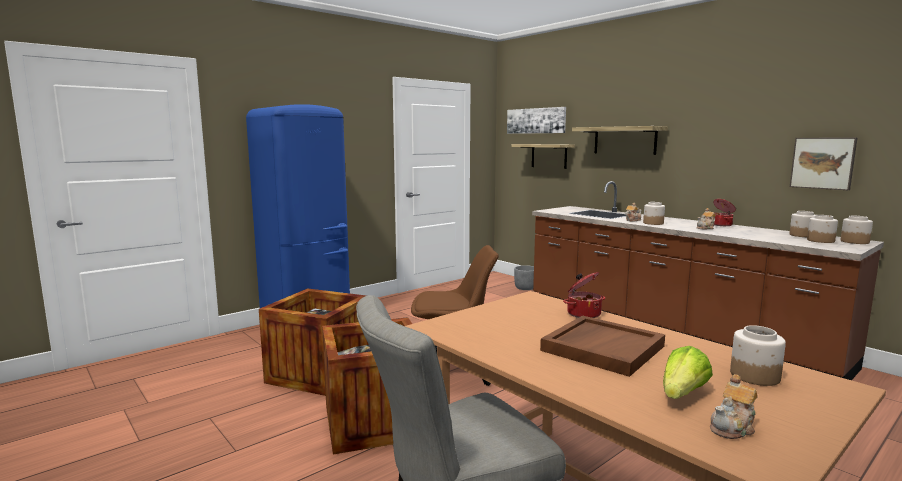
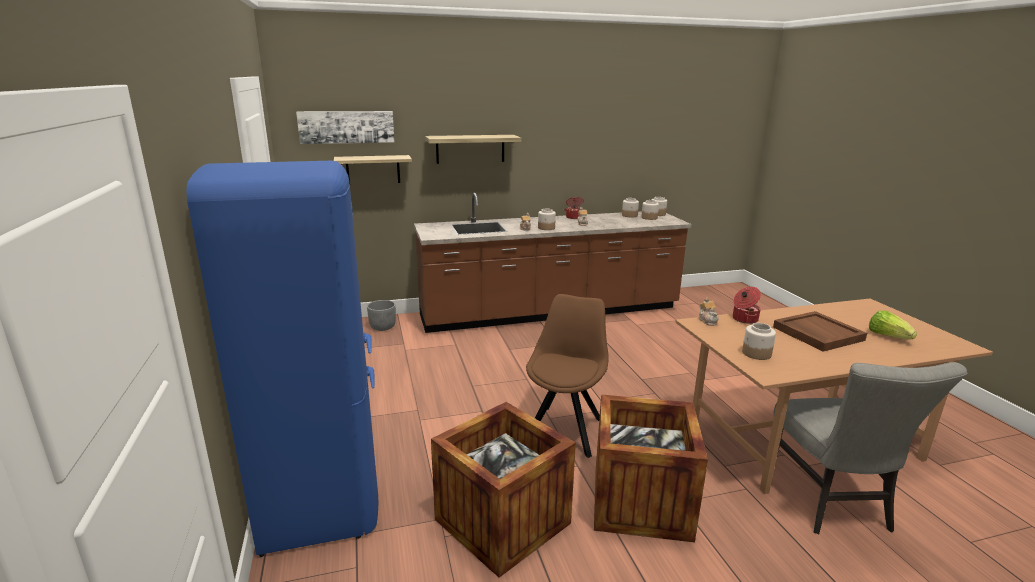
camera: 65 degrees left, 10 degrees up
teapot [710,374,758,439] -> teapot moved to [699,298,719,326]
jar [730,325,786,386] -> jar moved to [742,323,776,360]
picture [790,138,858,190] -> none

